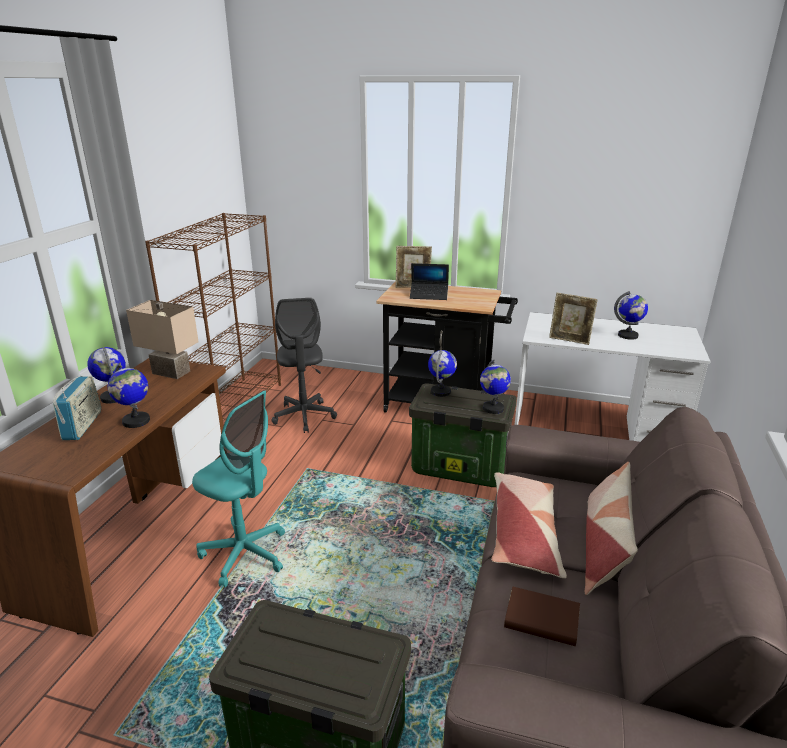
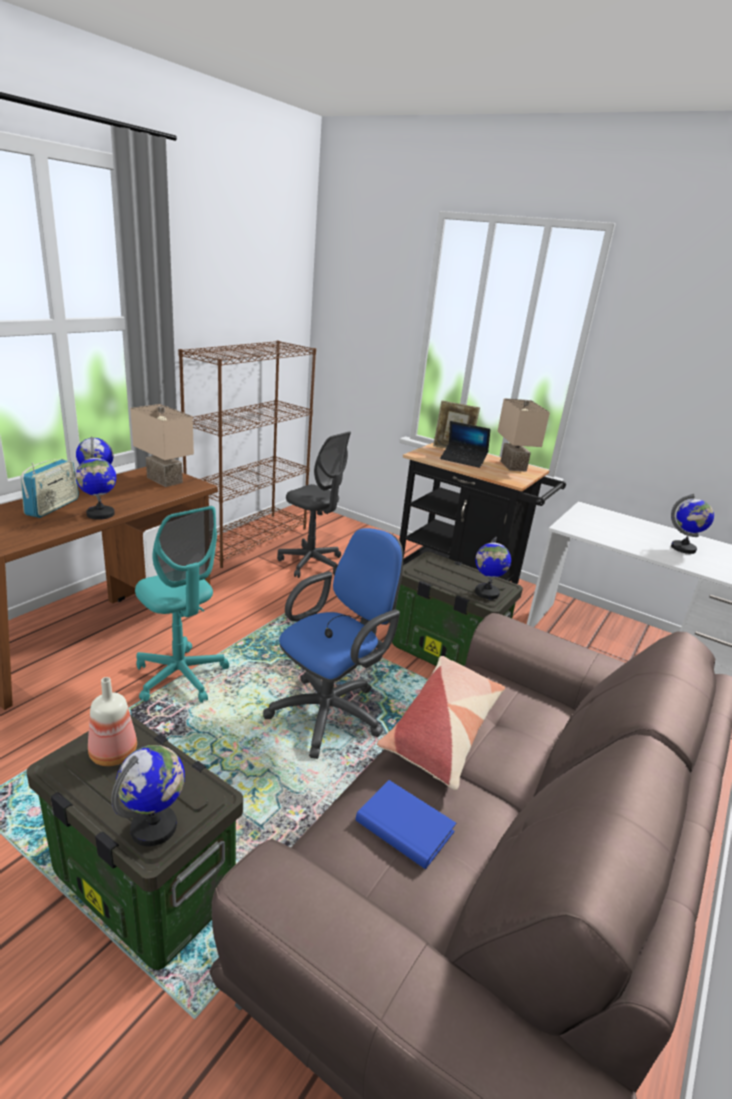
camera: 15 degrees right, 0 degrees up
grey office chair [271,298,337,433] -> grey office chair turned 60 degrees counterclockwise [277,431,351,578]
globe [428,350,457,397] -> globe moved to [111,745,185,846]
brown book [504,587,580,646] -> blue book [356,780,456,869]
picture frame [549,293,598,345] -> none
pillow [585,462,638,595] -> none
none -> bottle [88,677,137,766]
none -> blue office chair [263,528,403,759]
none -> beige table lamp [497,398,550,472]

